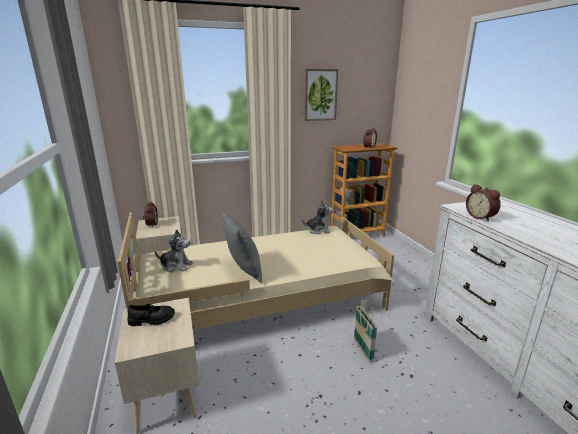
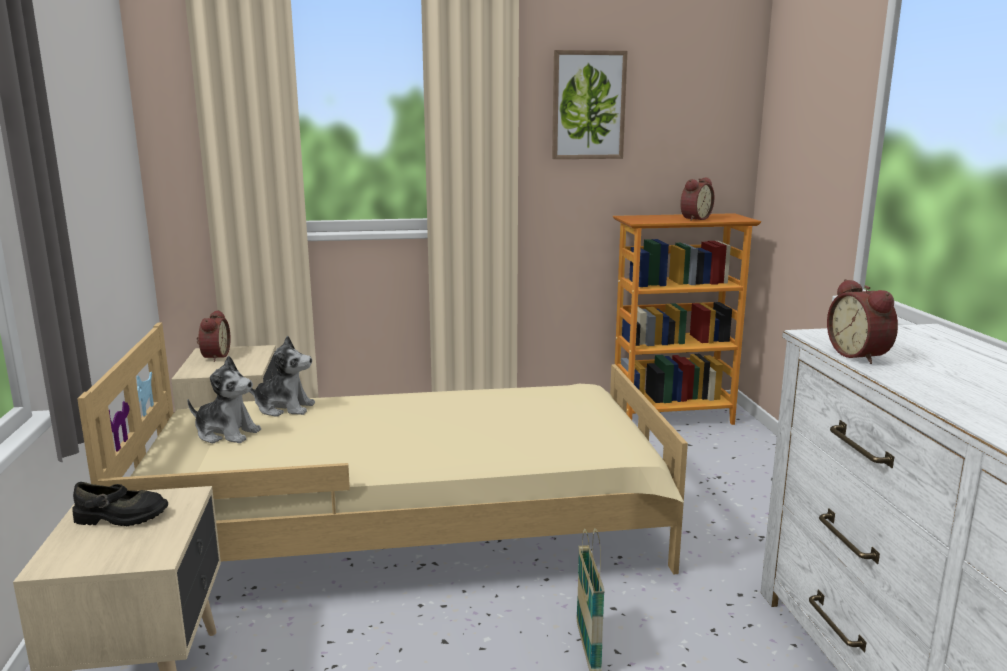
camera: 10 degrees right, 5 degrees down
grey pillow [221,211,262,283] -> none
plush toy [302,200,333,234] -> plush toy moved to [249,336,315,417]

